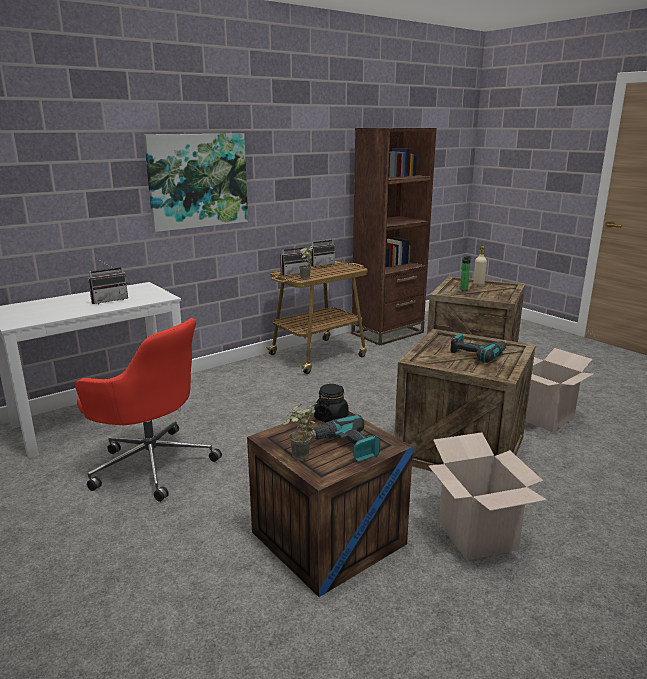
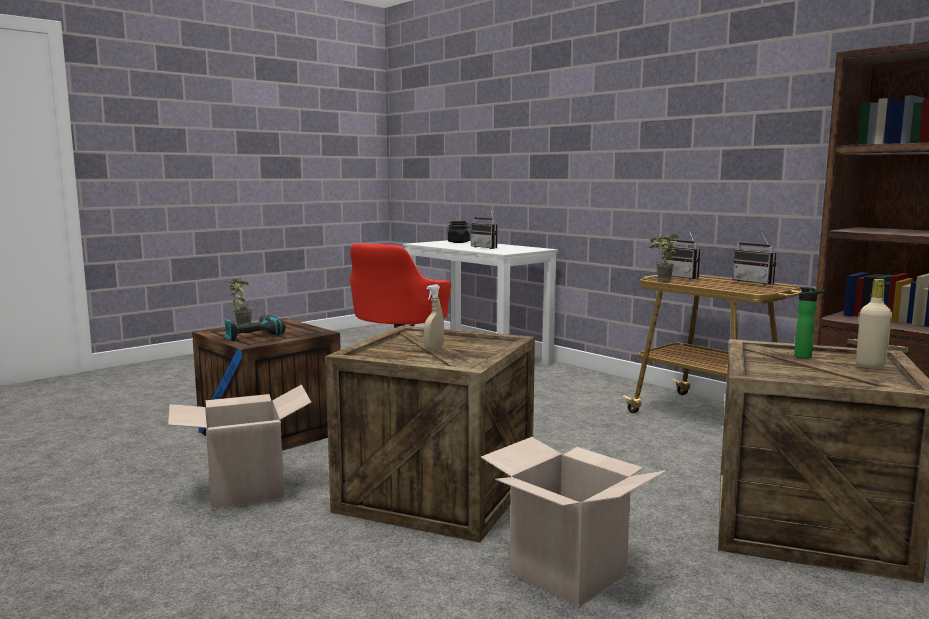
camera: 85 degrees right, 10 degrees down
picture [144,133,248,232] -> none
black jar [314,384,348,422] -> black jar moved to [448,221,470,243]
power drill [451,334,507,363] -> beige spray bottle [424,284,444,351]

